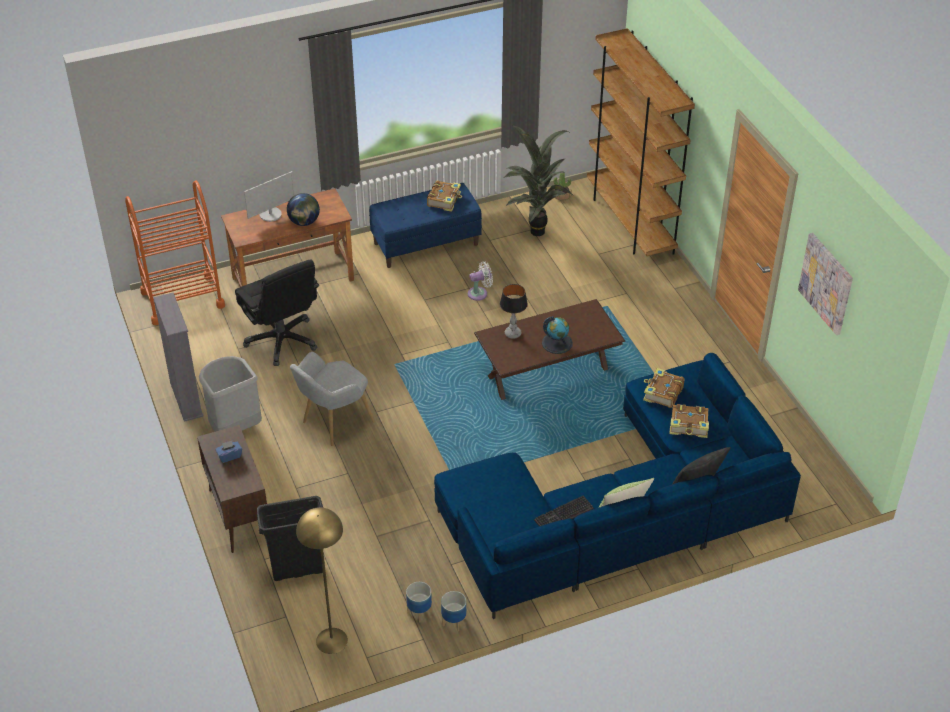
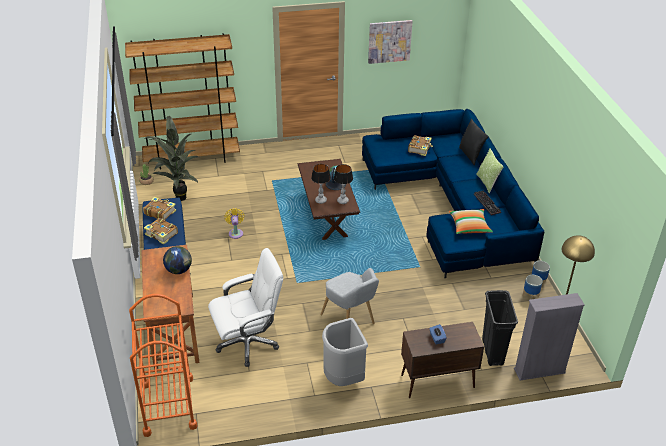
camera: 80 degrees left, 5 degrees down
grey bookcase [153,293,204,422] -> grey bookcase moved to [514,293,585,380]
black office chair [235,260,319,366] -> white office chair [208,248,283,367]
monitor [244,171,295,222] -> none
white fan [468,261,493,301] -> yellow fan [224,208,244,239]
book [643,368,684,408] -> book moved to [144,218,178,244]
none -> table lamp [334,164,353,204]
none -> pillow [449,209,493,234]

